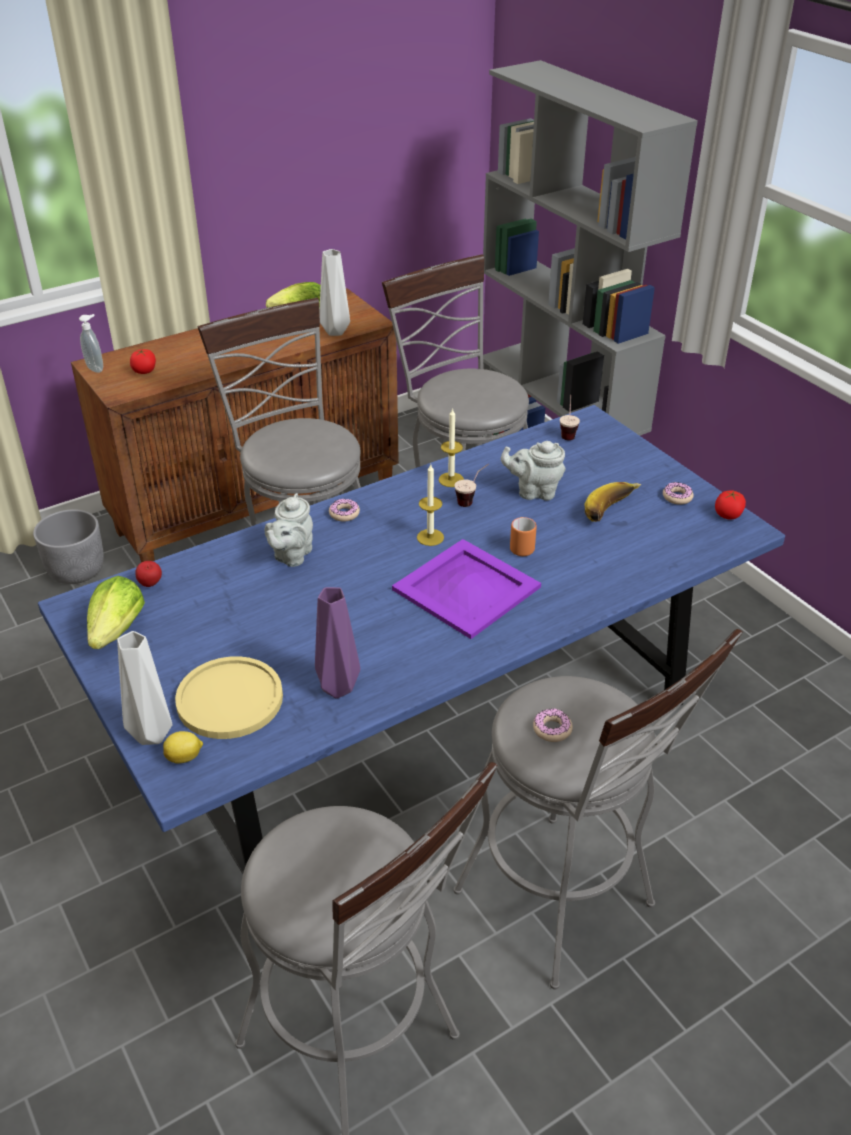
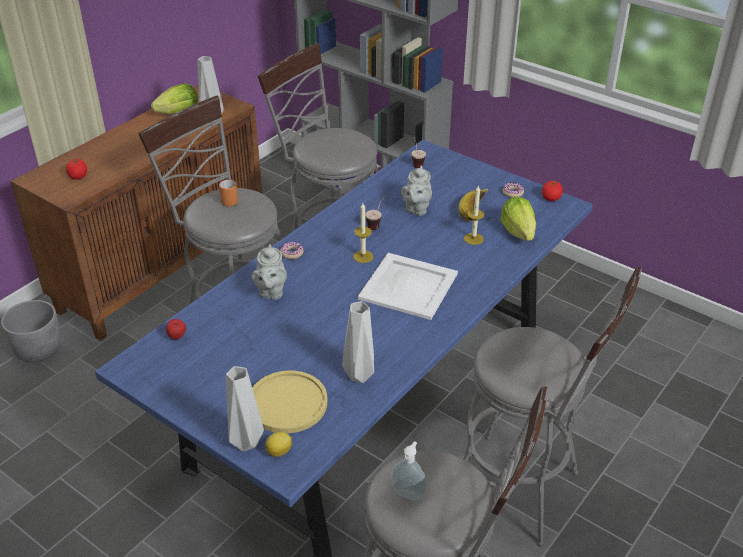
camera: 20 degrees left, 0 degrees up
soap dispenser [79,314,103,373] -> soap dispenser moved to [391,441,427,501]
lettuce [87,576,145,649] -> lettuce moved to [500,197,536,241]
purple vase [315,587,360,698] -> grey vase [342,301,374,383]
purple tray [392,539,541,639] -> white tray [358,253,458,320]
candle [439,408,464,487] -> candle moved to [464,185,484,245]
grey teapot [501,441,565,500] -> grey teapot turned 60 degrees counterclockwise [401,165,432,216]
orange mug [510,517,537,556] -> orange mug moved to [219,180,238,206]
donut [533,708,573,742] -> none

